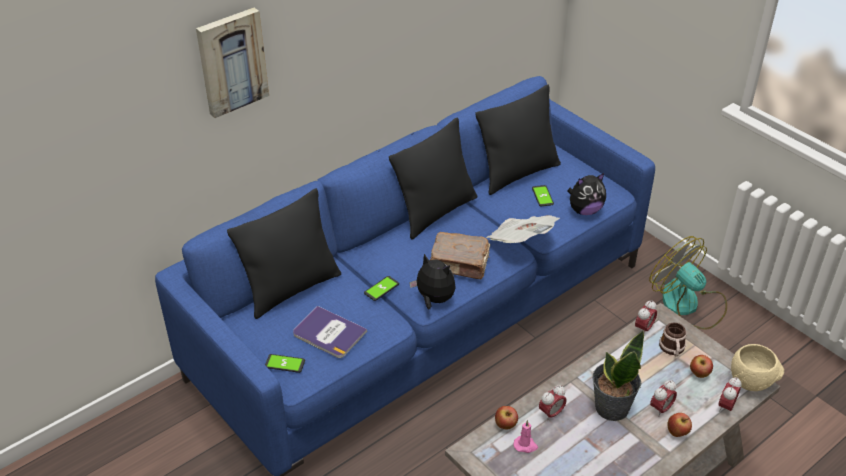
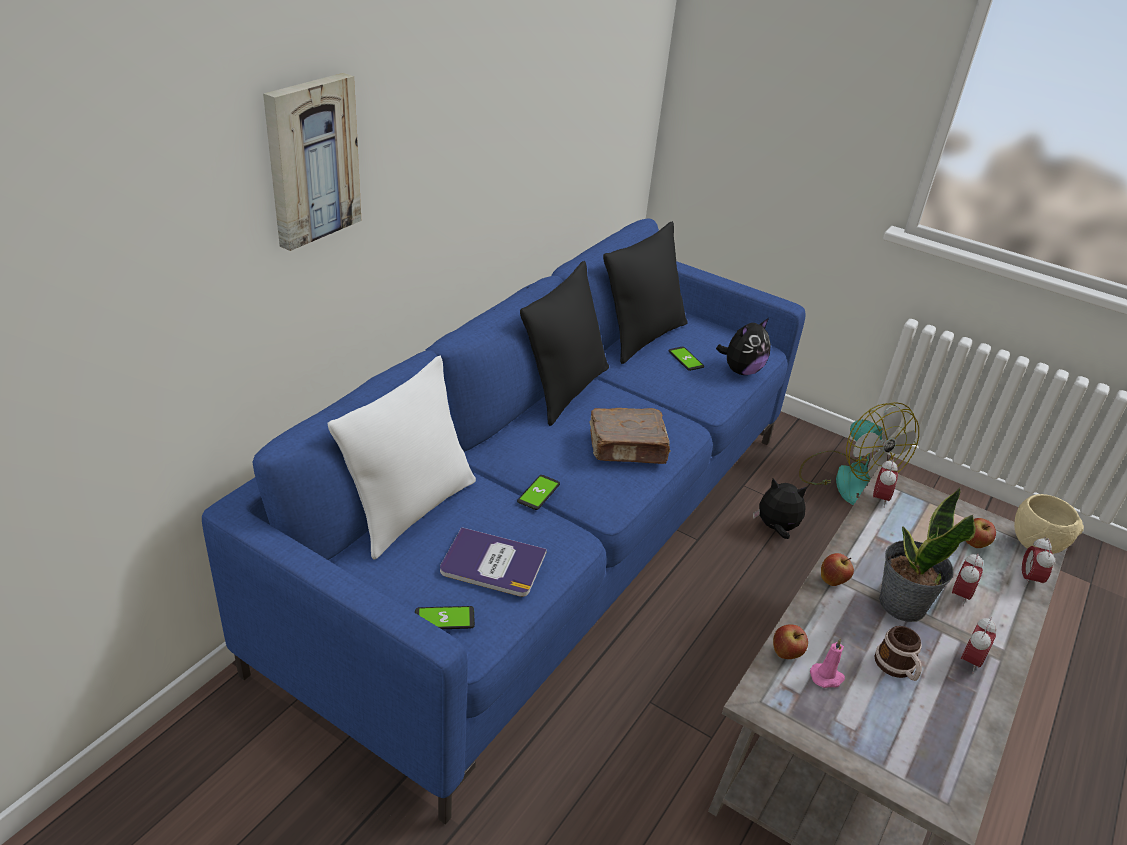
camera: 20 degrees left, 5 degrees down
black pillow [227,188,341,319] -> white pillow [328,355,476,560]
plush toy [409,254,456,309] -> plush toy moved to [753,478,807,539]
newspaper [486,215,560,243] -> none
alarm clock [539,385,567,421] -> alarm clock moved to [961,618,997,674]
fan [649,236,727,330] -> fan turned 150 degrees counterclockwise [799,402,919,505]
mug [659,323,687,357] -> mug moved to [875,626,922,681]
apple [668,413,692,437] -> apple moved to [821,553,854,586]

